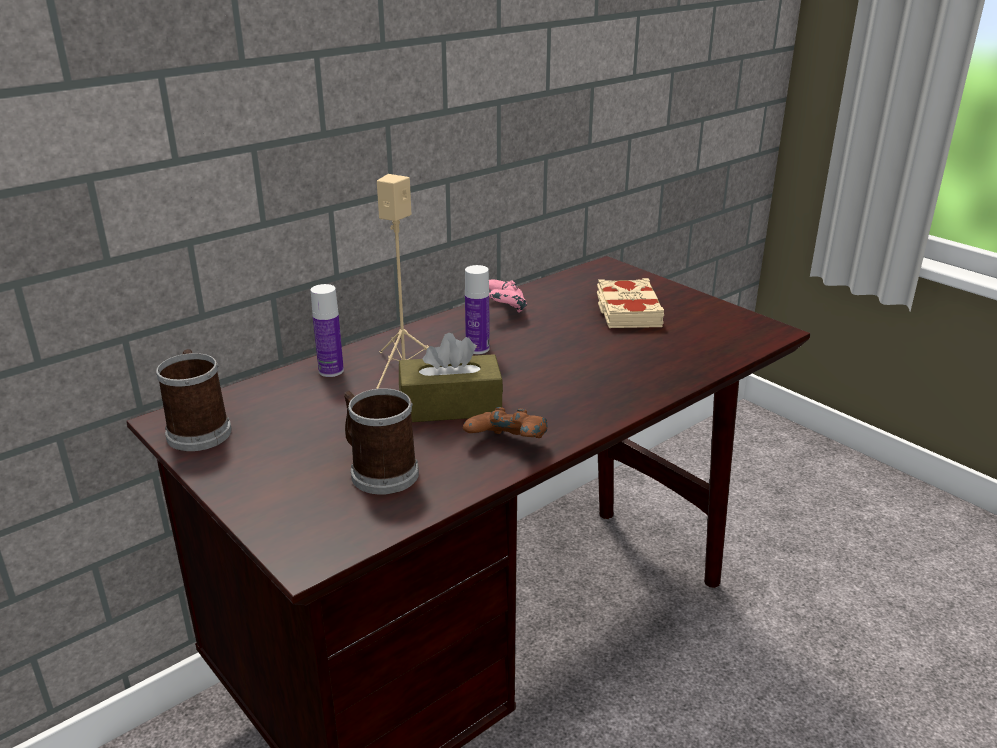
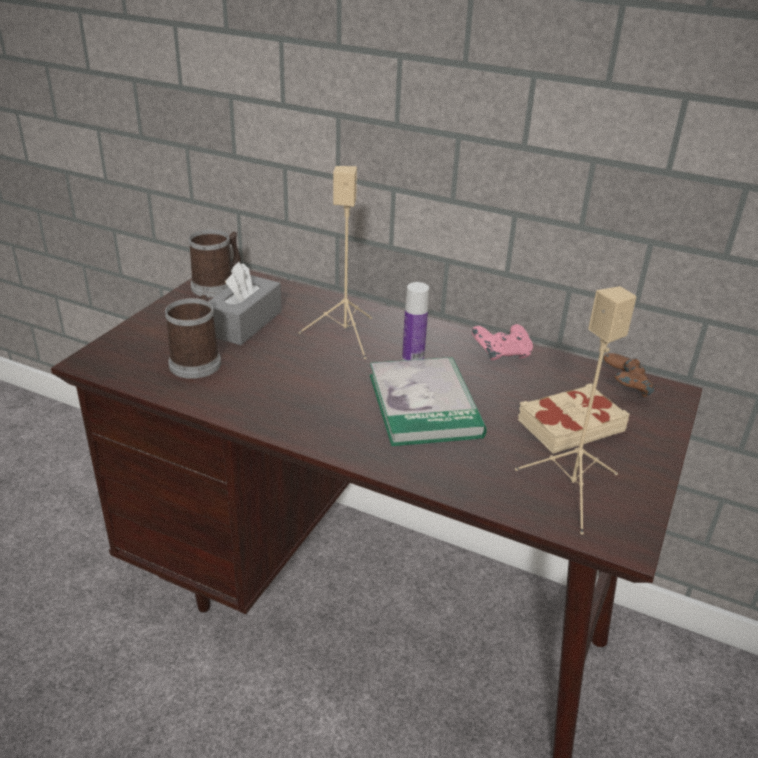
camera: 65 degrees right, 5 degrees up
bottle [311,284,344,377] -> none
brown tissue box [399,333,503,422] -> none
brown game controller [463,407,548,438] -> brown game controller moved to [604,353,654,397]
none -> grey tissue box [208,262,282,345]
none -> book [370,357,487,446]
none -> beige speaker [515,286,636,535]

